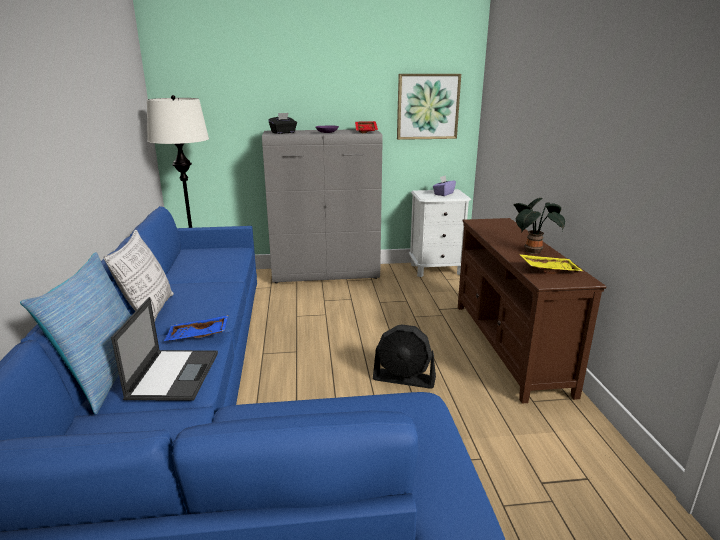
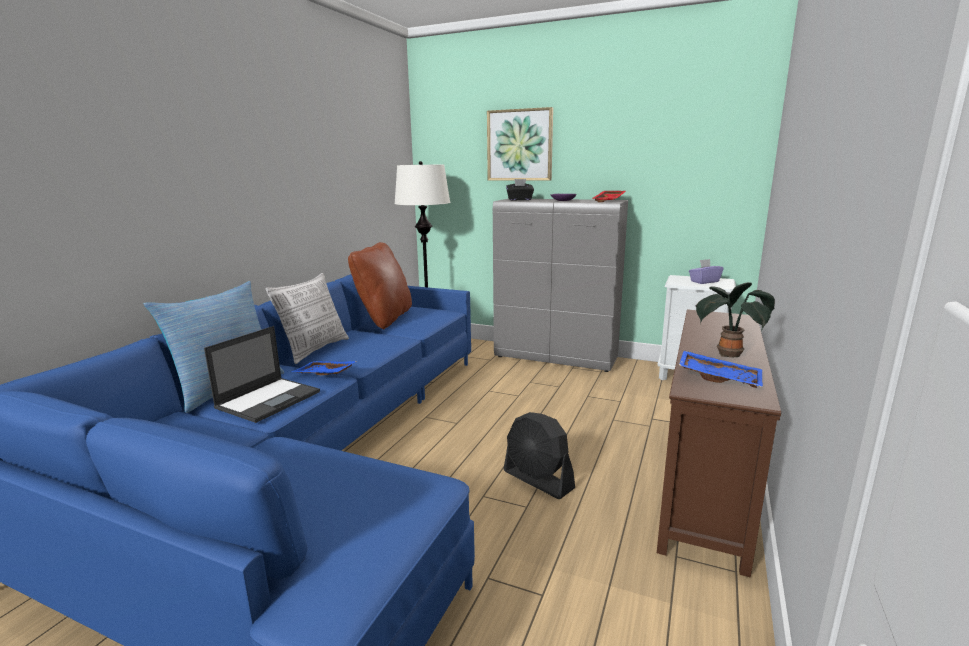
camera: 30 degrees right, 5 degrees down
picture [397,74,461,140] -> picture moved to [487,107,553,181]
yellow tray [519,254,584,274] -> blue tray [679,351,763,388]
none -> brown pillow [348,242,412,329]

